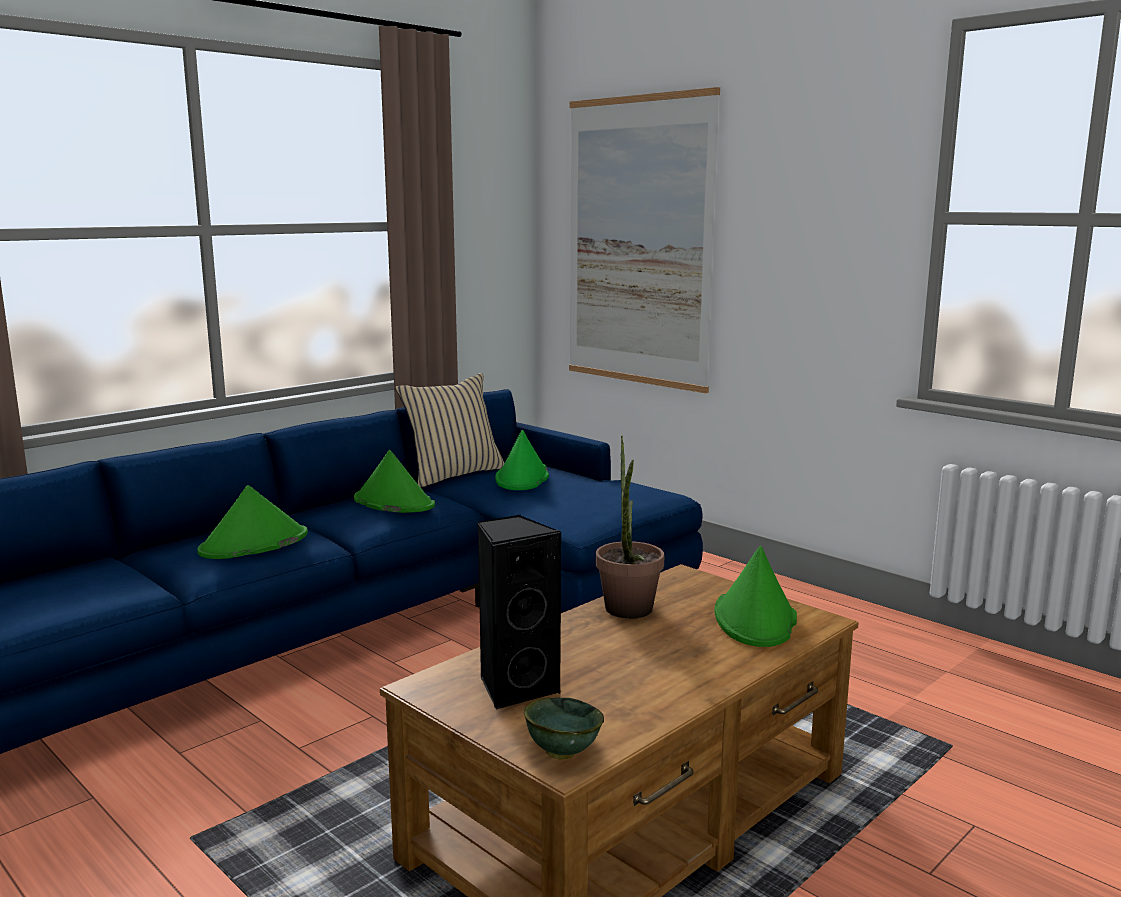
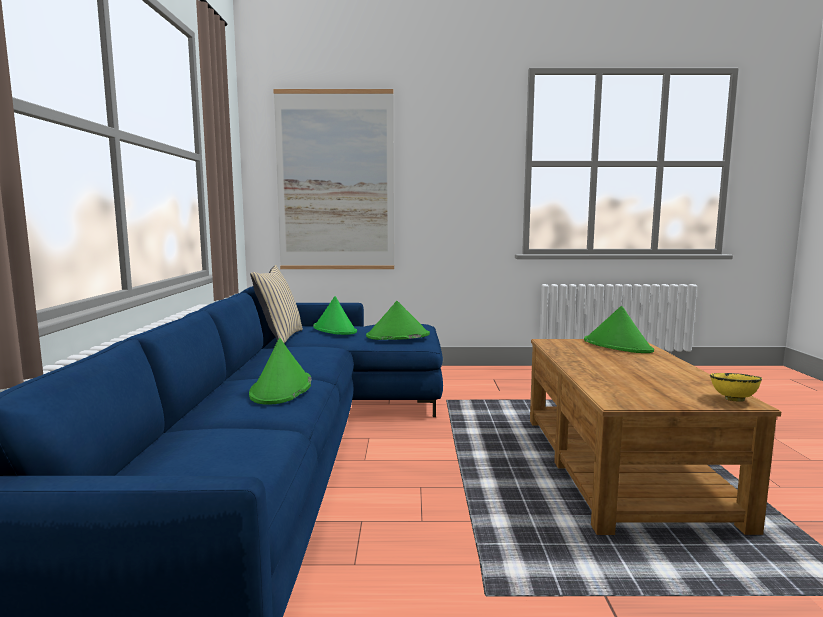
camera: 45 degrees left, 5 degrees down
green hat [354,450,435,513] -> green hat moved to [366,301,430,340]
black speaker [477,515,562,710] -> none
green bowl [524,698,604,760] -> yellow bowl [710,373,762,402]
potted plant [596,435,664,619] -> none

